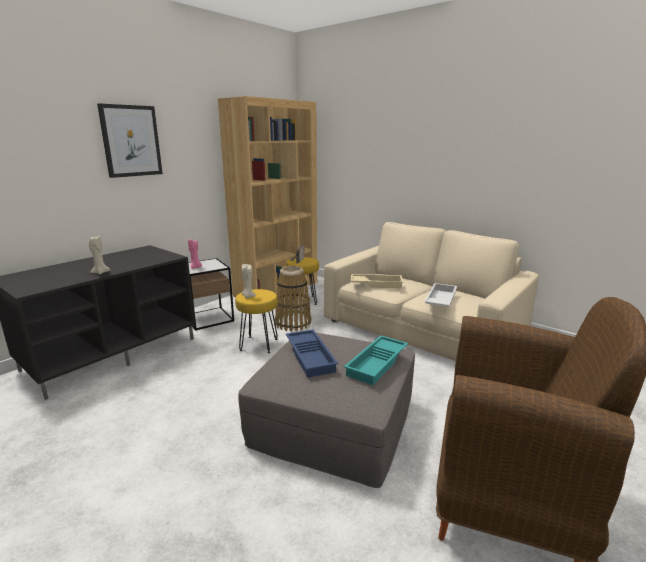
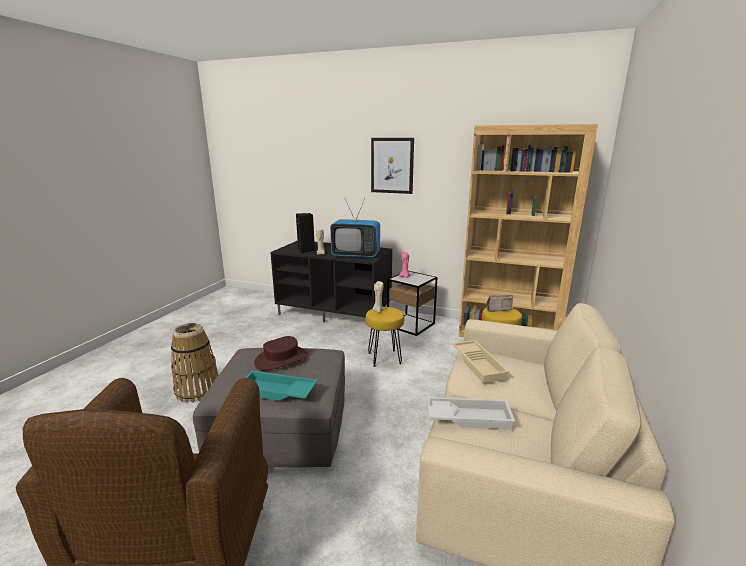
camera: 70 degrees right, 0 degrees up
basket [275,266,311,332] -> basket moved to [171,323,218,403]
blue tray [286,329,338,378] -> brown hat [254,336,308,371]
none -> black speaker [296,213,315,253]
none -> television [330,198,380,258]

